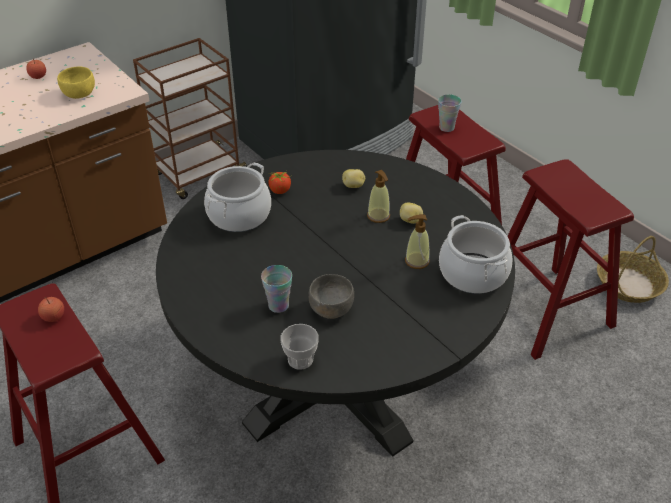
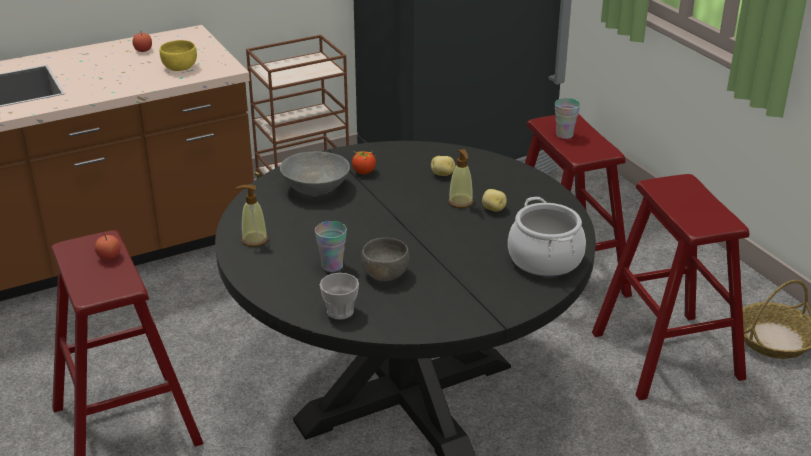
camera: 10 degrees right, 10 degrees down
cooking pot [204,163,271,232] -> grey bowl [280,151,350,195]
soap dispenser [405,214,430,269] -> soap dispenser moved to [236,185,268,247]

